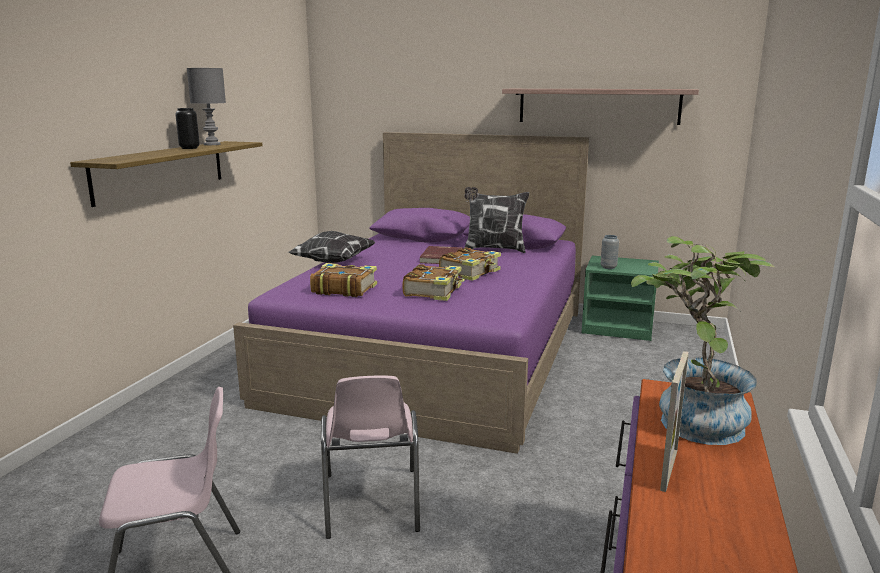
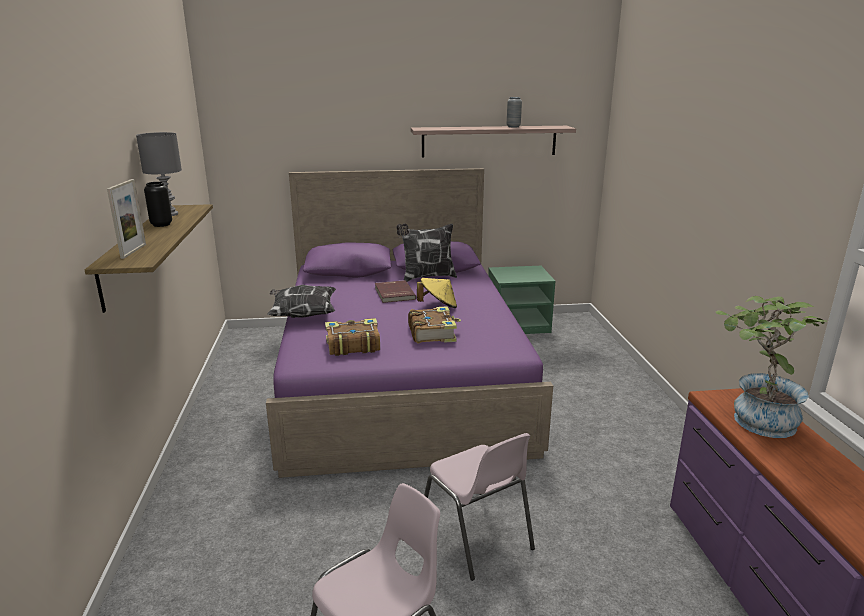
camera: 25 degrees left, 5 degrees up
book [439,247,501,281] -> yellow hat [417,278,457,308]
grey vase [601,235,619,269] -> grey vase moved to [507,97,522,127]
picture frame [660,351,689,492] -> picture frame moved to [107,179,146,259]

